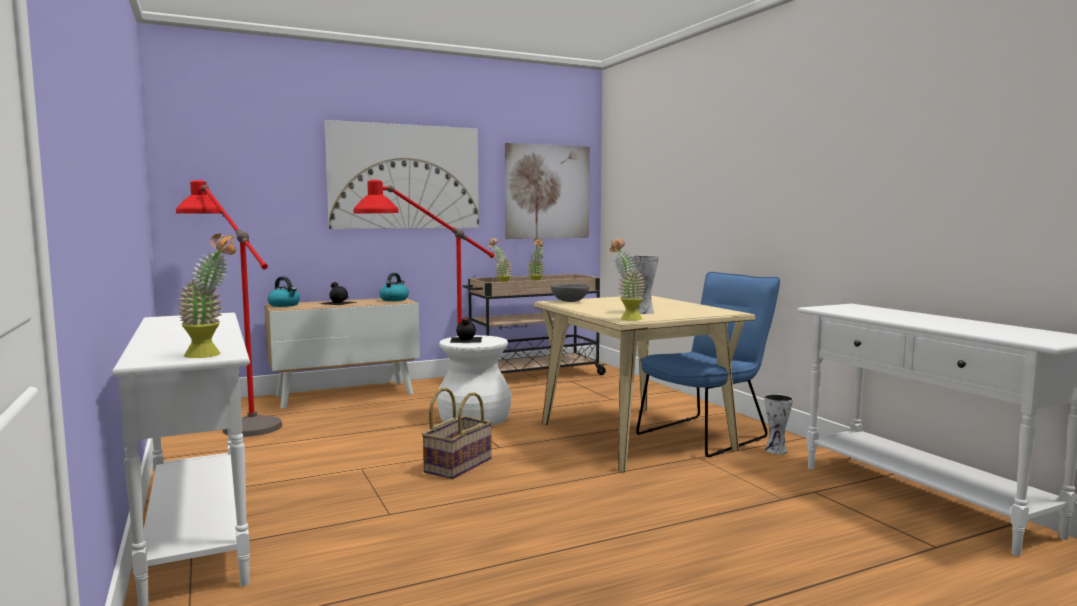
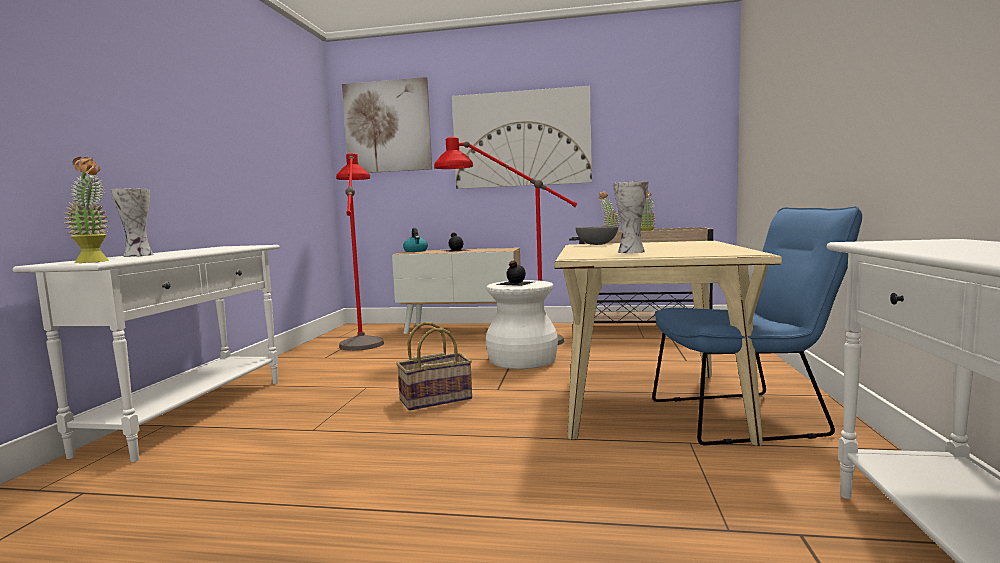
camera: 35 degrees right, 0 degrees up
kettle [379,273,409,301] -> none
picture [505,143,590,239] -> picture moved to [342,77,432,173]
potted plant [610,239,645,321] -> none
vase [764,394,793,454] -> vase moved to [111,189,154,257]

